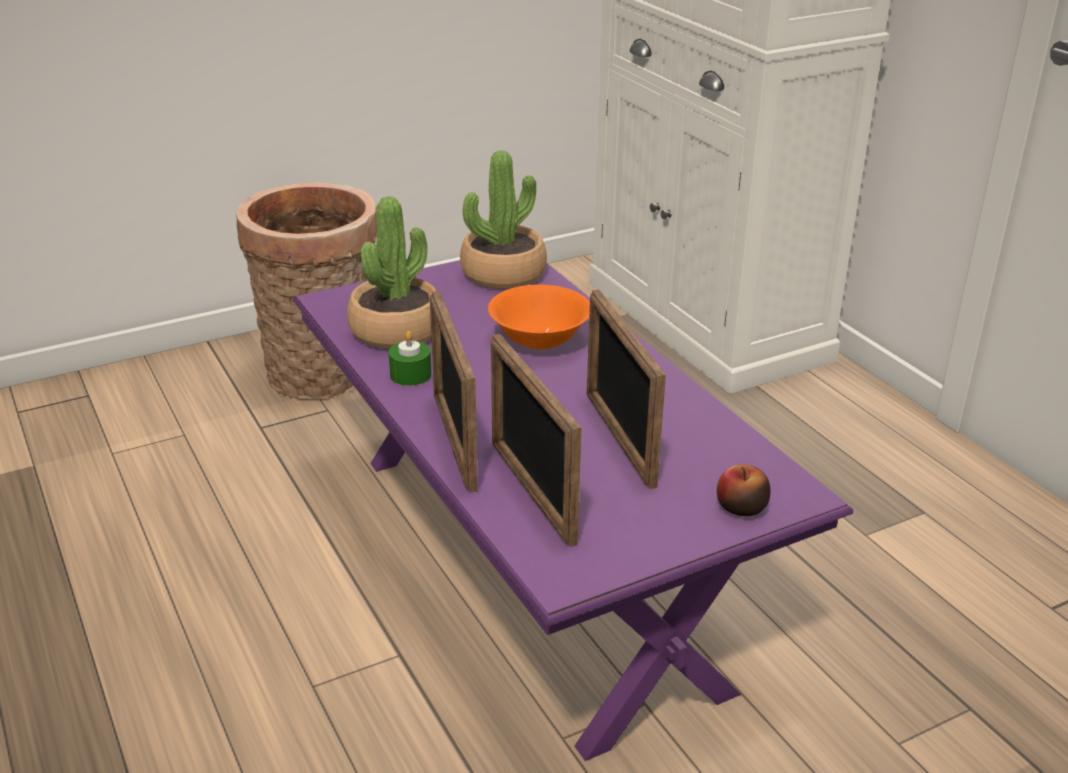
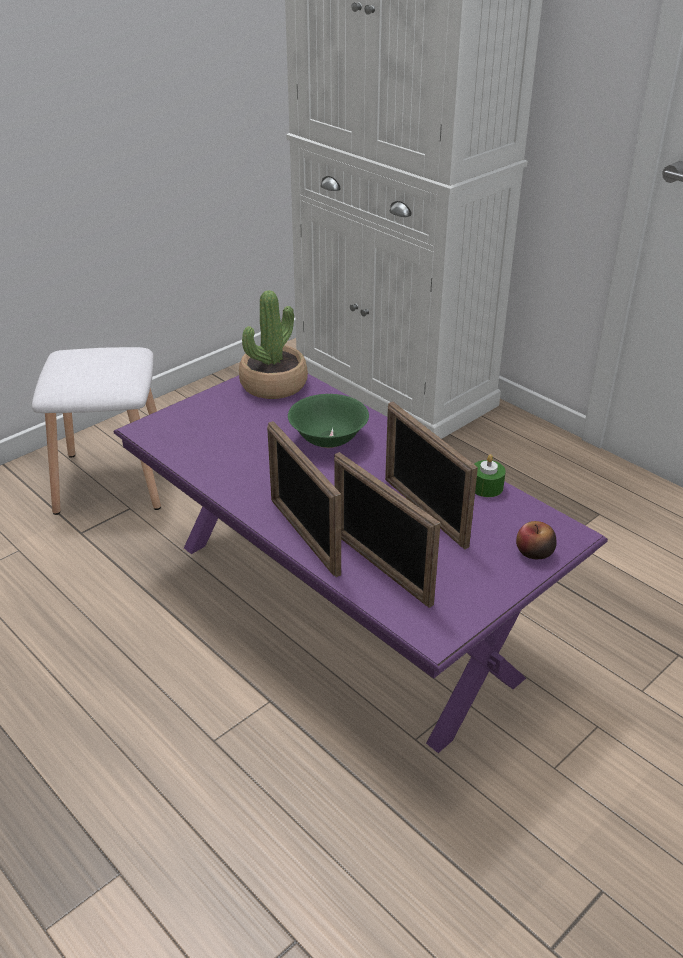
camera: 15 degrees left, 5 degrees up
basket [236,182,377,399] -> white stool [32,347,161,515]
potted plant [347,196,436,349] -> none
green candle [389,331,432,386] -> green candle moved to [474,454,506,497]
orange bowl [488,284,590,351] -> green bowl [288,394,369,448]

